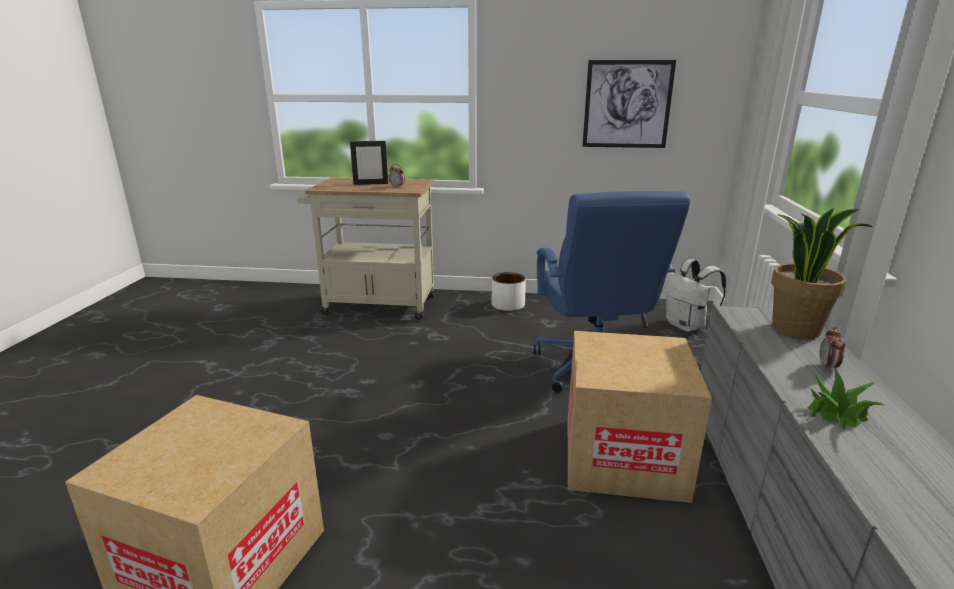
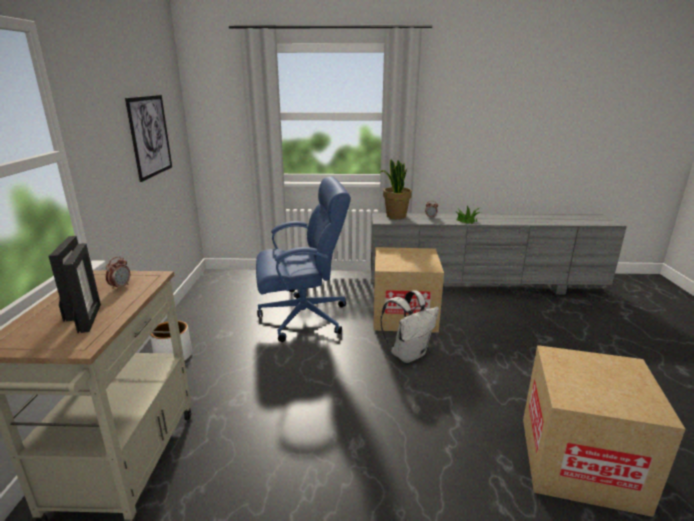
camera: 95 degrees left, 0 degrees up
white backpack [662,259,726,332] -> white backpack moved to [380,291,439,363]
none -> picture frame [63,243,101,333]

